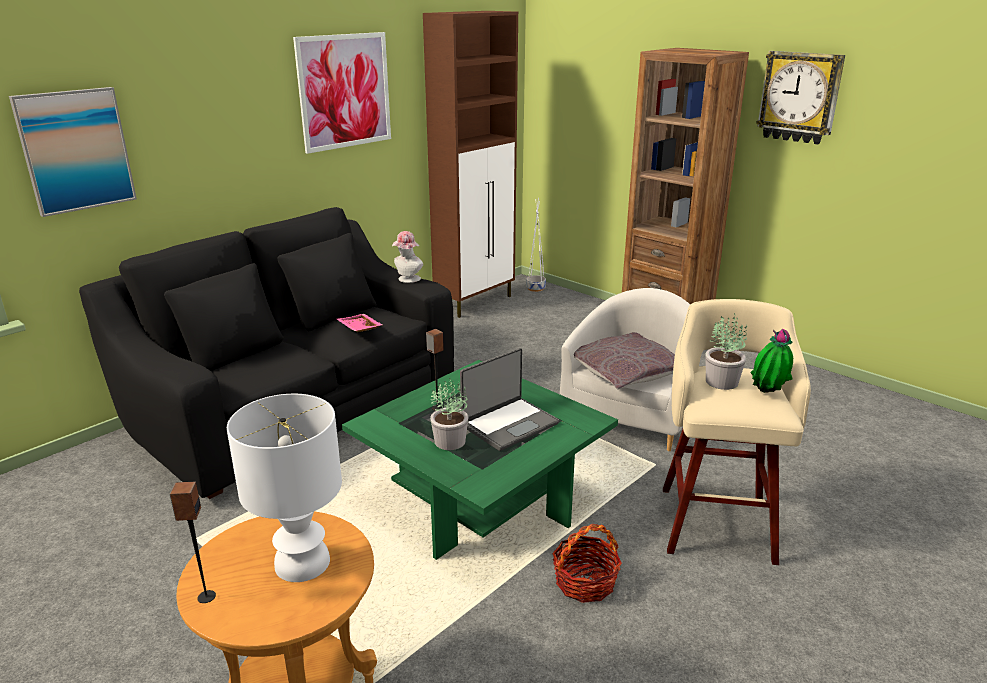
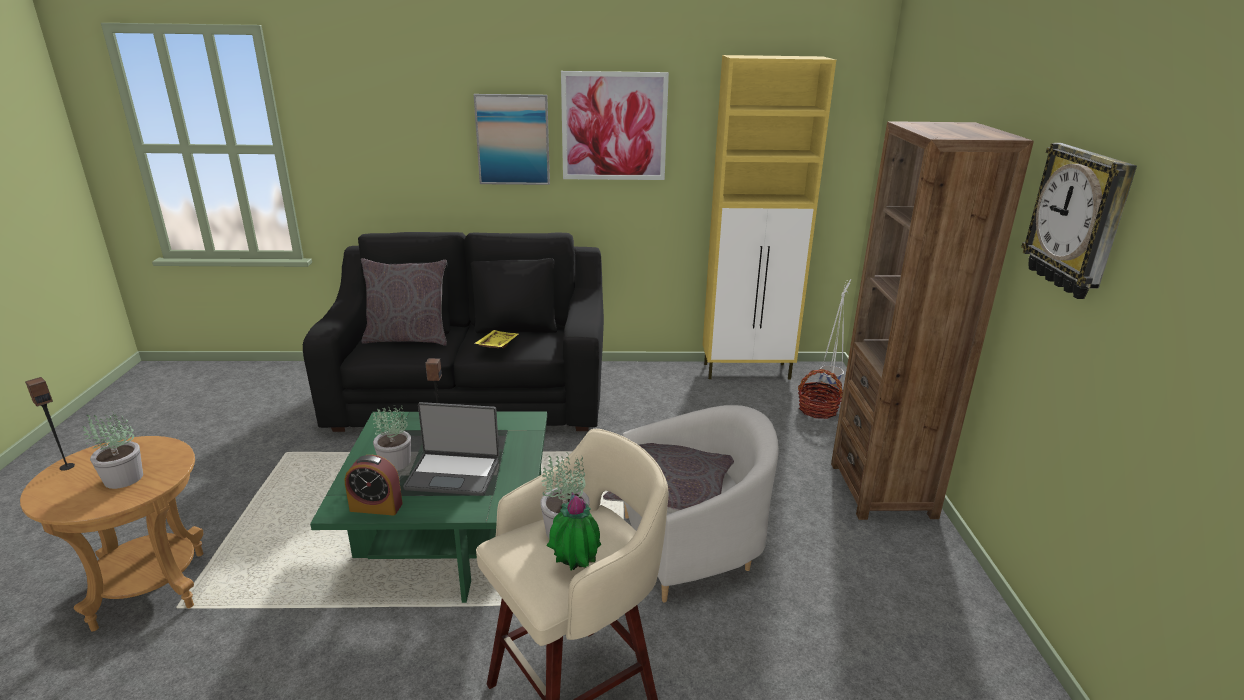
camera: 45 degrees right, 0 degrees up
picture [9,87,137,217] -> picture moved to [474,94,550,185]
white table lamp [227,394,342,582] -> potted plant [82,411,143,489]
pink tray [337,314,383,332] -> yellow tray [474,330,519,348]
hat [392,231,423,283] -> none
brown cabinet [423,11,518,318] -> yellow cabinet [703,55,836,379]
basket [552,524,622,603] -> basket moved to [798,369,843,419]
none -> alarm clock [345,455,403,516]
none -> grey pillow [361,258,447,346]

